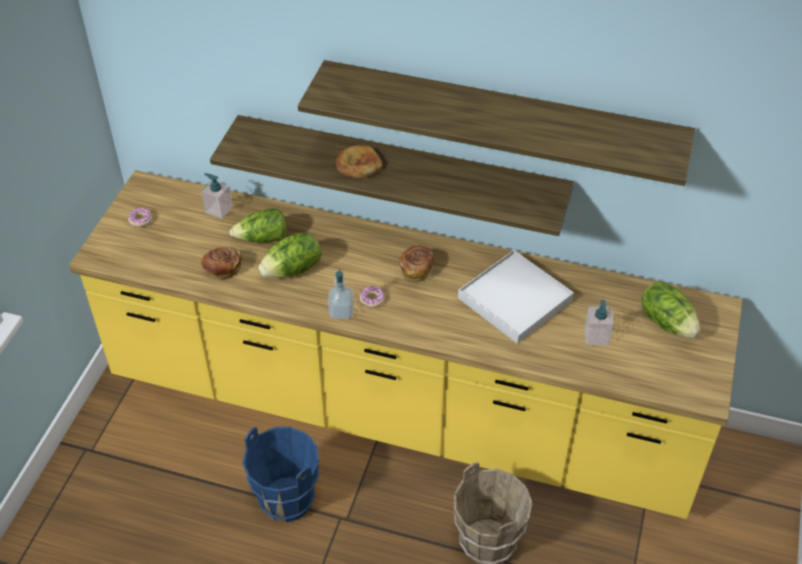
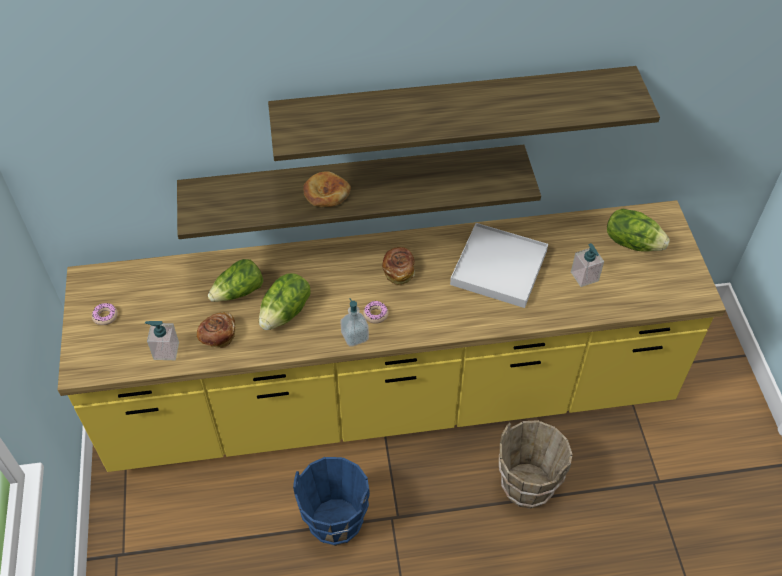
camera: 25 degrees left, 5 degrees up
soap dispenser [201,173,233,219] -> soap dispenser moved to [145,321,179,360]

